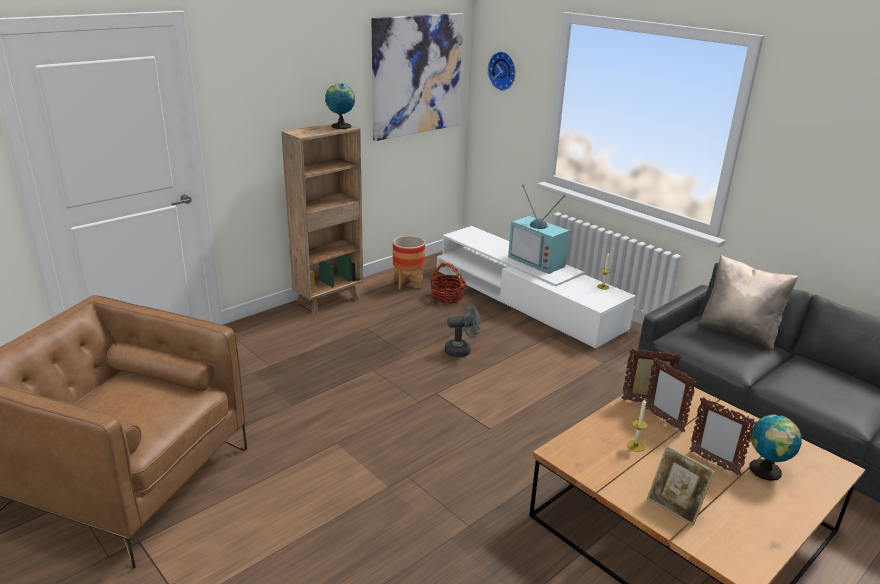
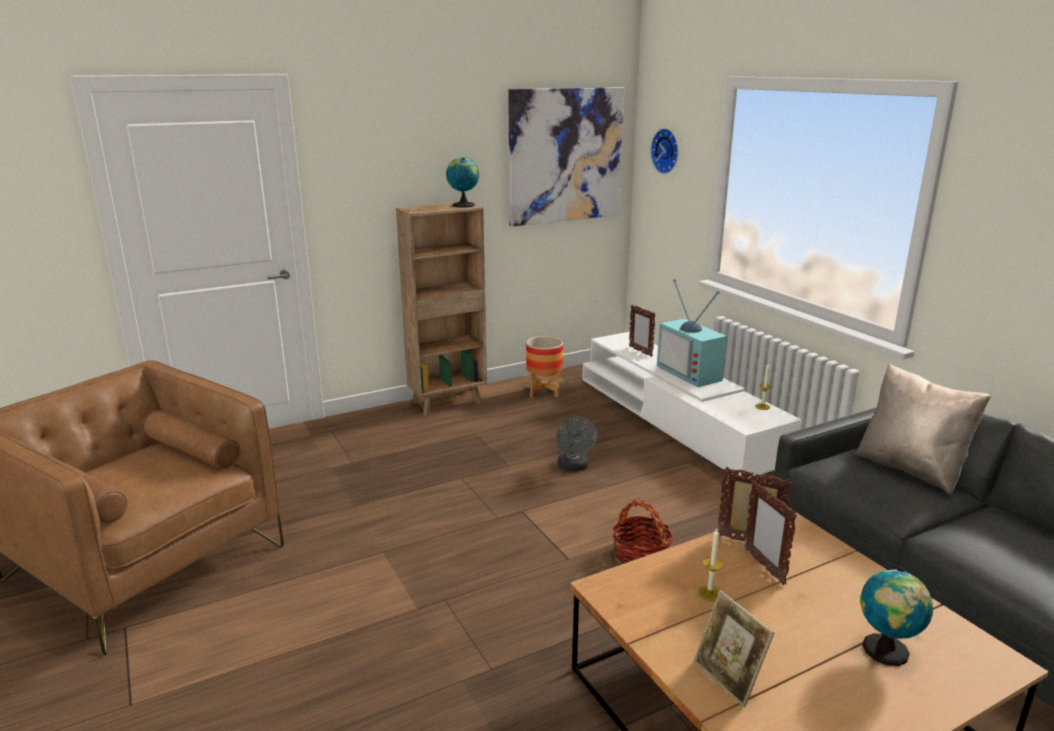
camera: 15 degrees right, 5 degrees down
basket [430,263,466,304] -> basket moved to [612,500,673,564]
grey fan [445,304,480,357] -> grey fan turned 75 degrees clockwise [556,417,597,472]
picture frame [690,397,756,475] -> picture frame moved to [629,304,656,357]

